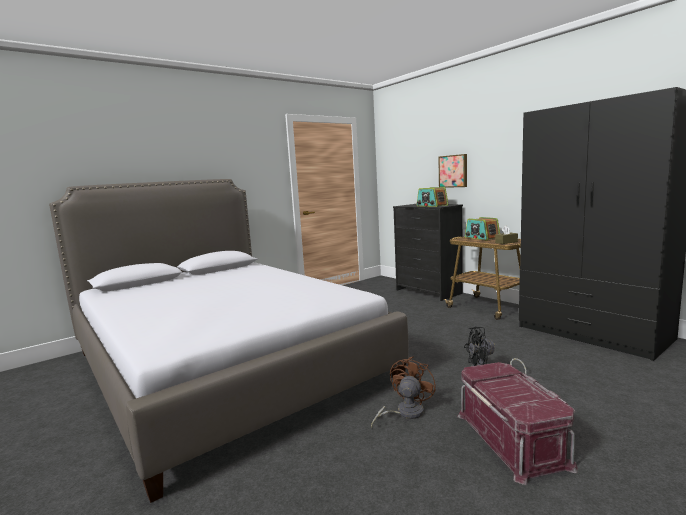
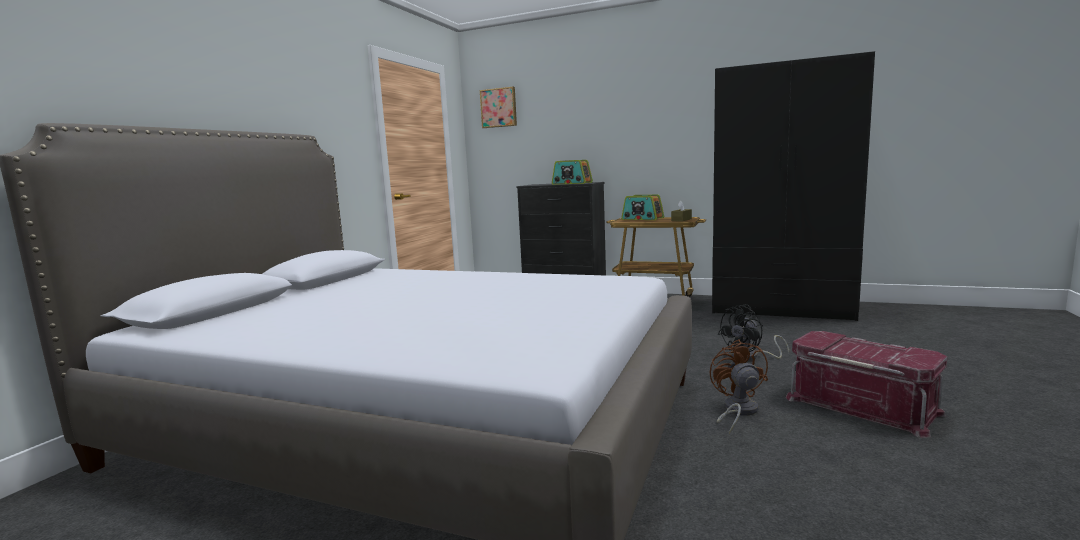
camera: 30 degrees left, 0 degrees up
picture [438,154,467,188] -> picture moved to [480,87,517,128]

